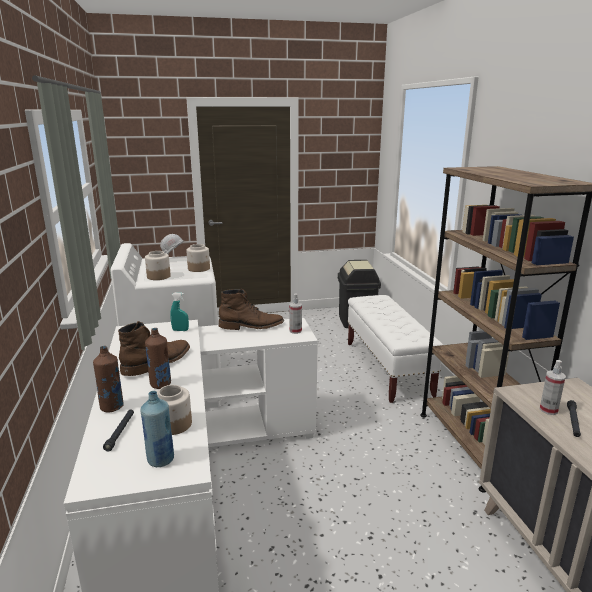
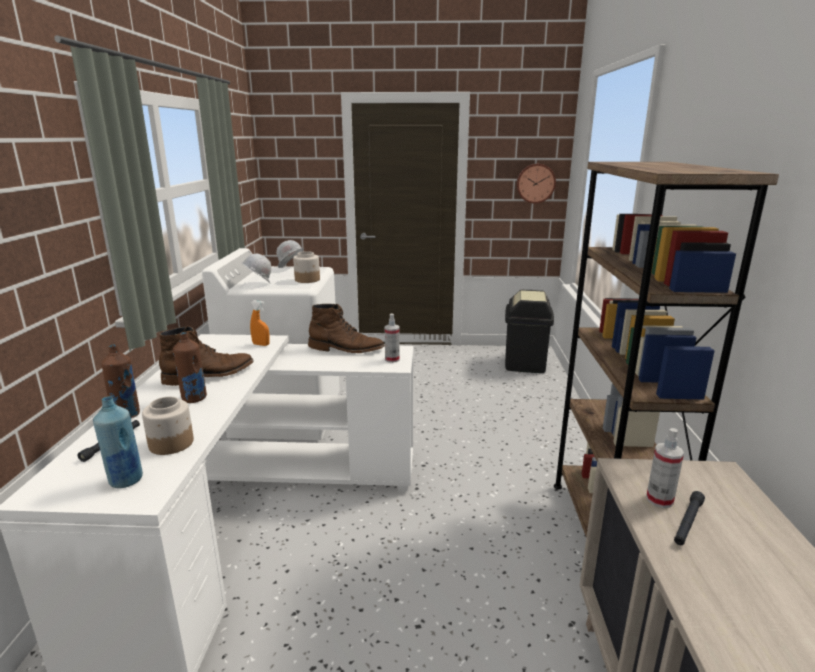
camera: 15 degrees right, 0 degrees up
jar [145,251,171,280] -> white hard hat [242,254,271,283]
turquoise spray bottle [170,293,189,331] -> orange spray bottle [250,301,270,346]
white bench [348,295,443,403] -> none
none -> wall clock [516,164,556,204]

